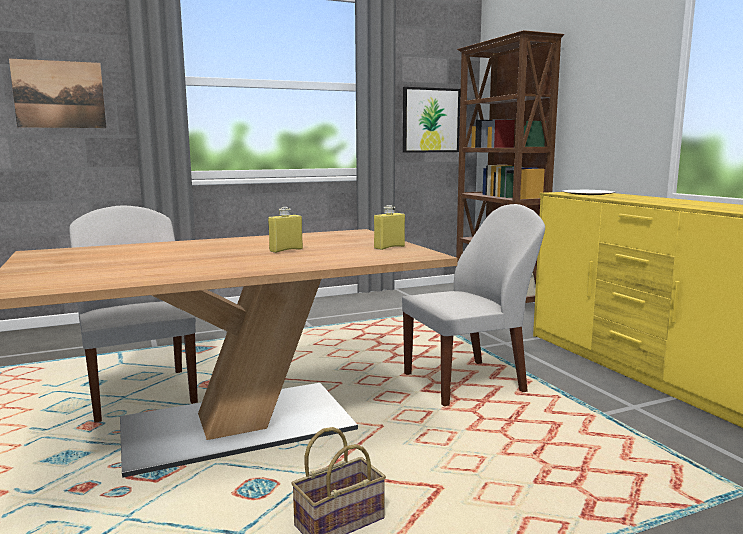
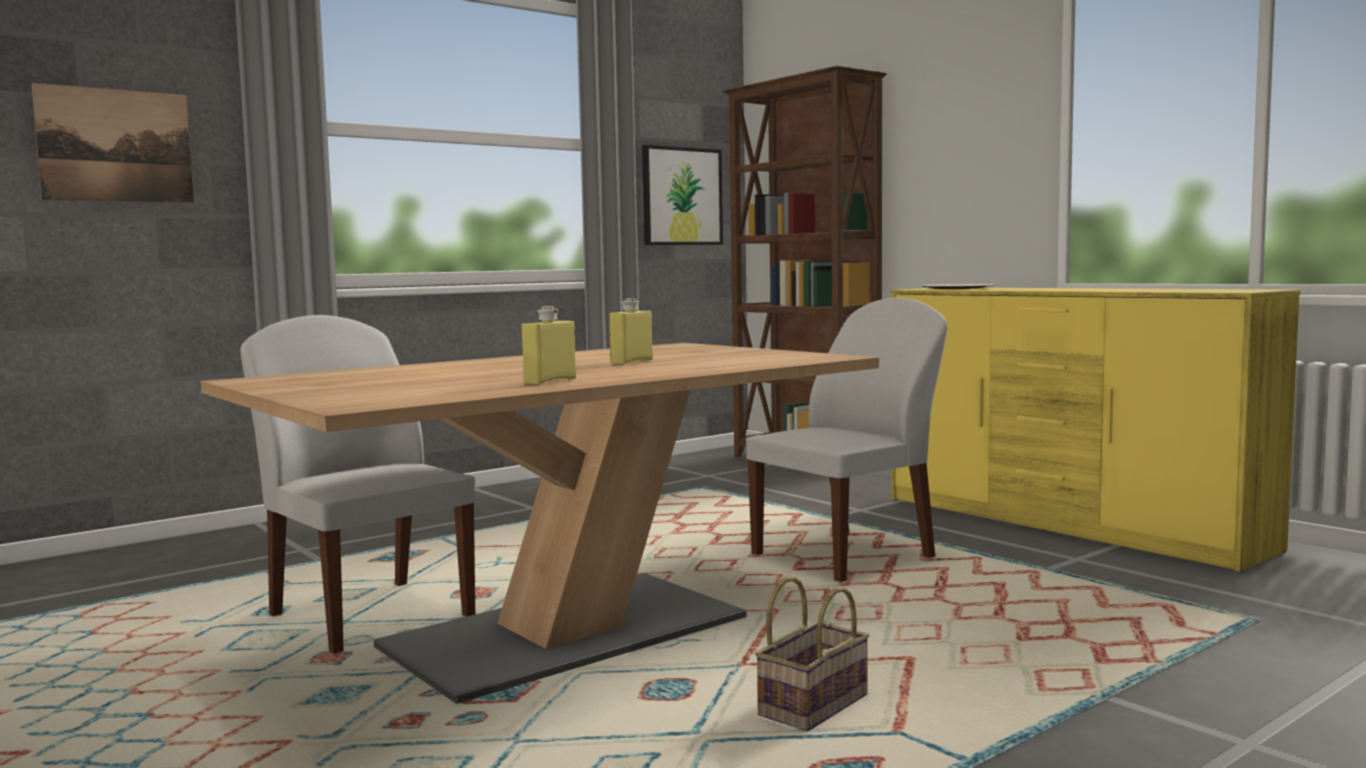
camera: 15 degrees left, 5 degrees down
yellow bottle [374,205,405,250] -> yellow bottle moved to [522,306,576,384]

